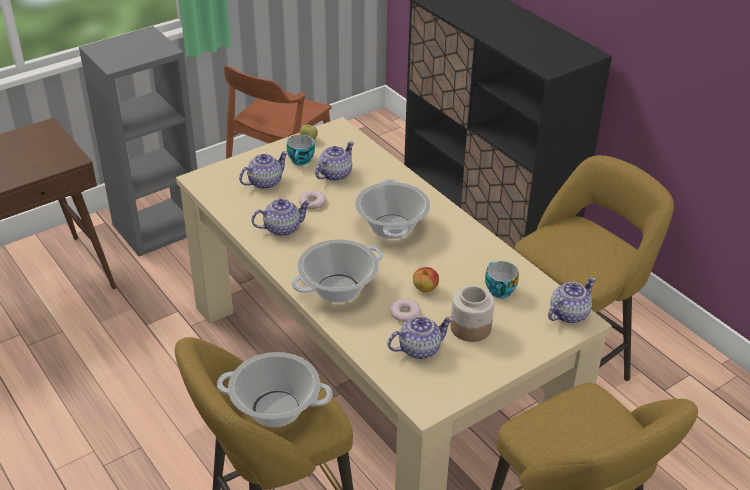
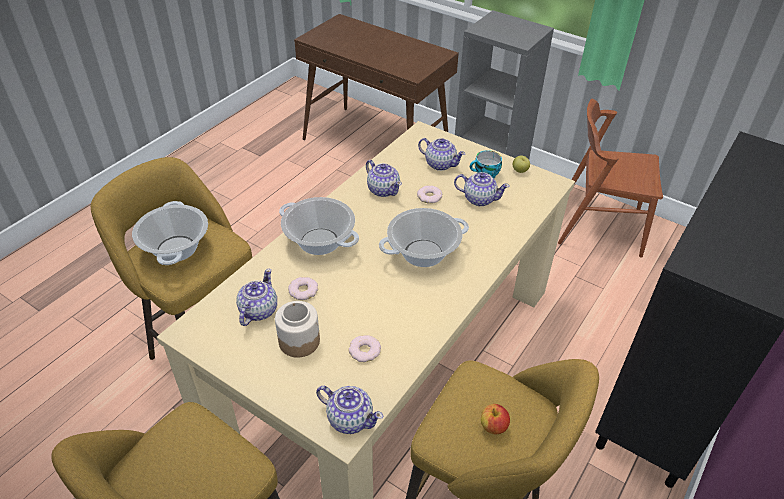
camera: 70 degrees right, 5 degrees up
teapot [388,316,453,359] -> teapot turned 120 degrees counterclockwise [236,269,277,326]
apple [413,267,439,293] -> apple moved to [481,404,510,435]
cup [485,261,519,298] -> donut [348,335,381,362]

